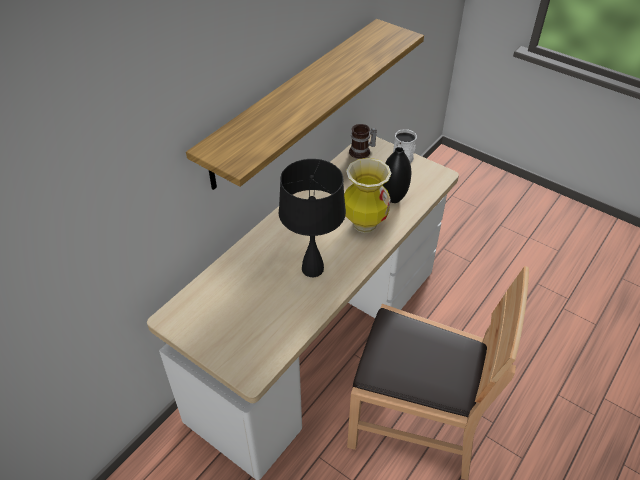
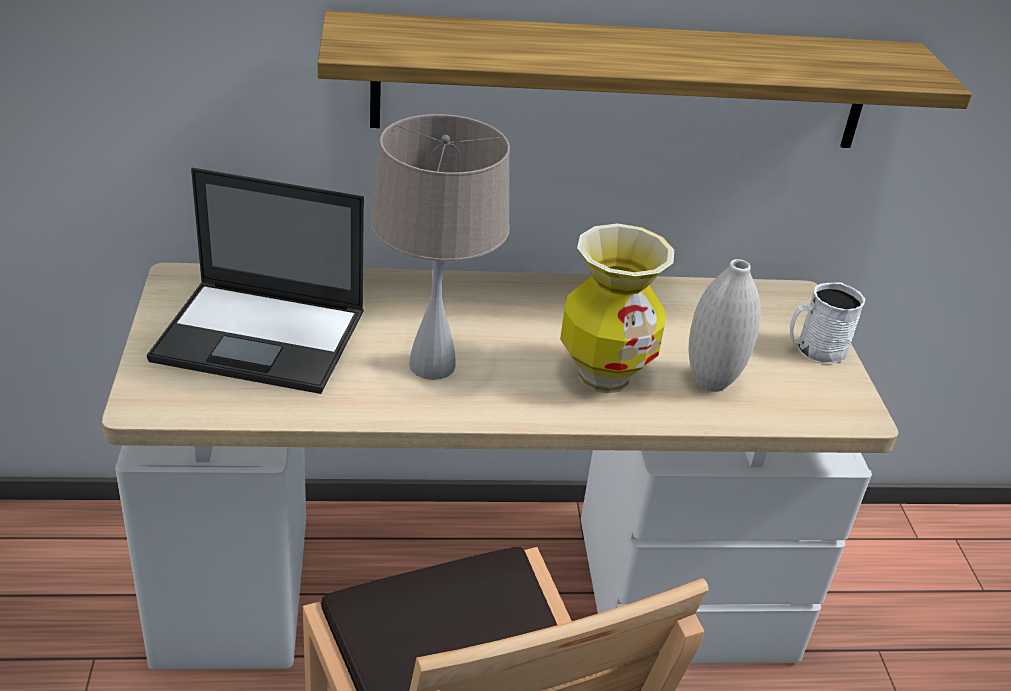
camera: 45 degrees right, 10 degrees down
black table lamp [279,159,346,277] -> beige table lamp [371,114,510,380]
mug [349,124,377,159] -> none
black vase [382,147,411,203] -> white vase [689,259,761,392]
none -> laptop [147,168,364,394]

